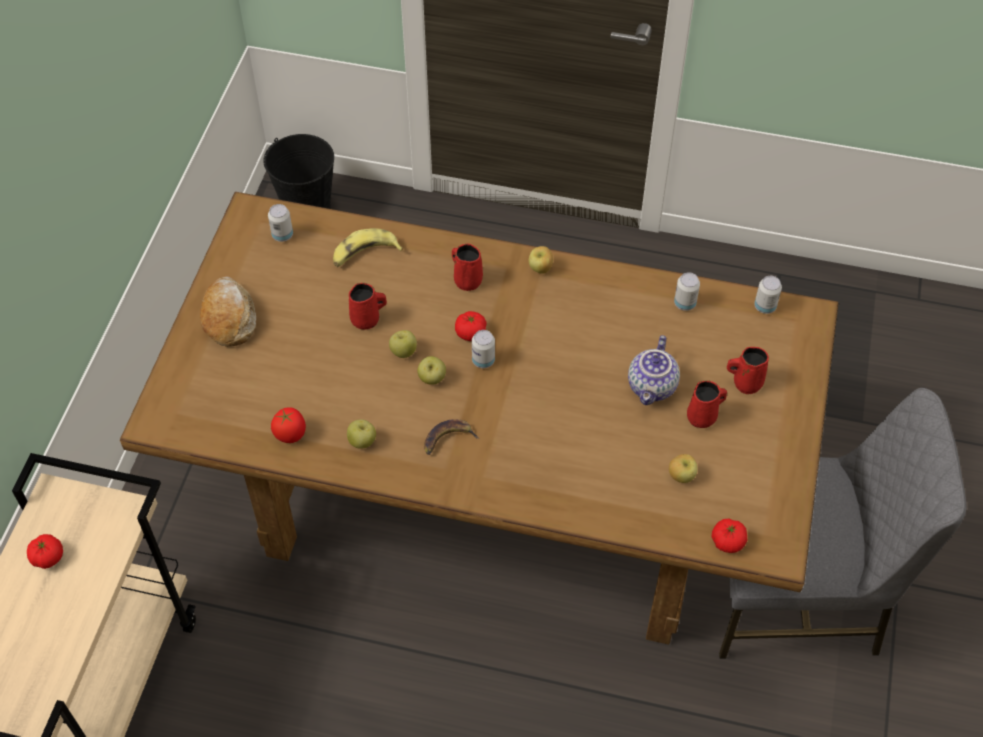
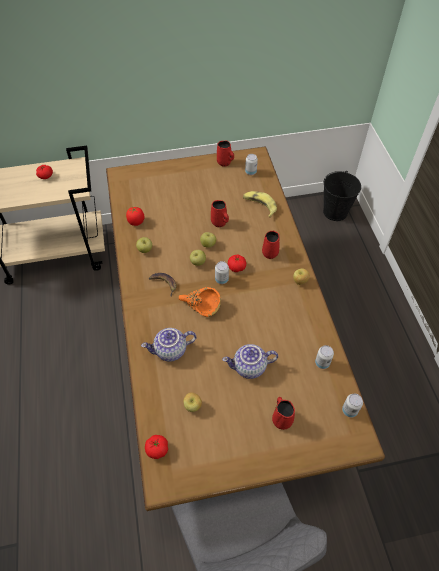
camera: 65 degrees right, 0 degrees up
bread [200,276,256,347] -> none
red mug [687,380,727,428] -> red mug moved to [217,141,234,167]
none -> teapot [141,328,196,362]
none -> orange bowl [179,287,221,317]

